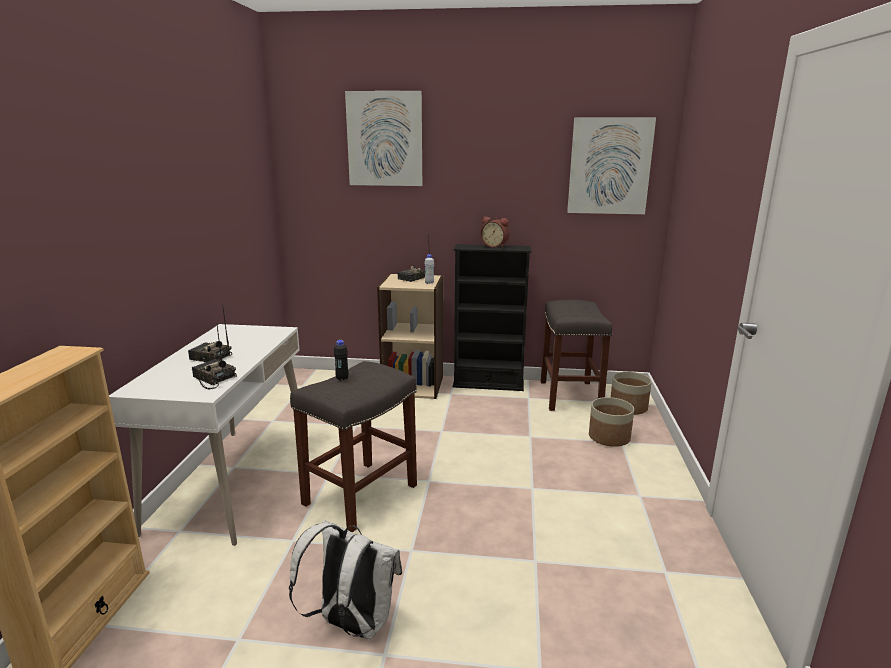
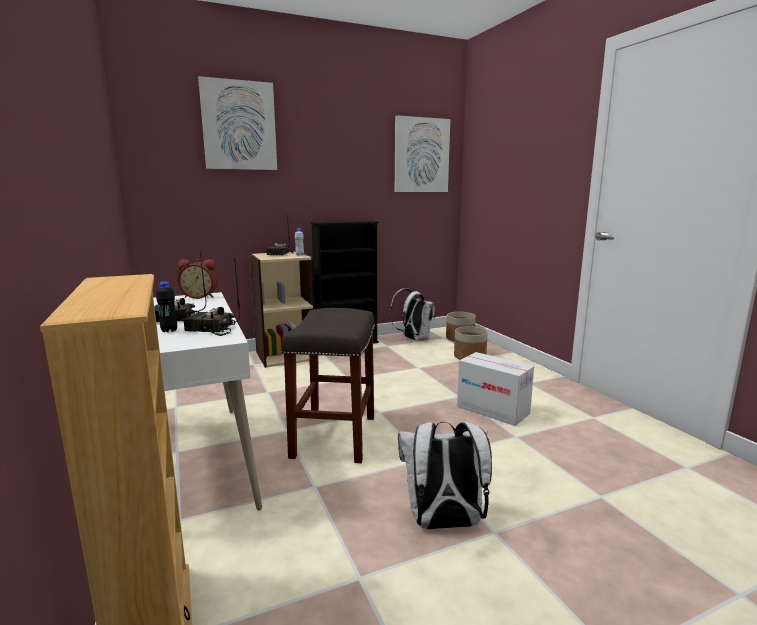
camera: 30 degrees left, 5 degrees down
black bottle [334,340,349,380] -> black bottle moved to [156,281,177,332]
alarm clock [480,217,510,248] -> alarm clock moved to [178,259,218,299]
grey stool [541,300,612,411] -> white backpack [390,288,435,341]
none -> cardboard box [457,352,534,426]

